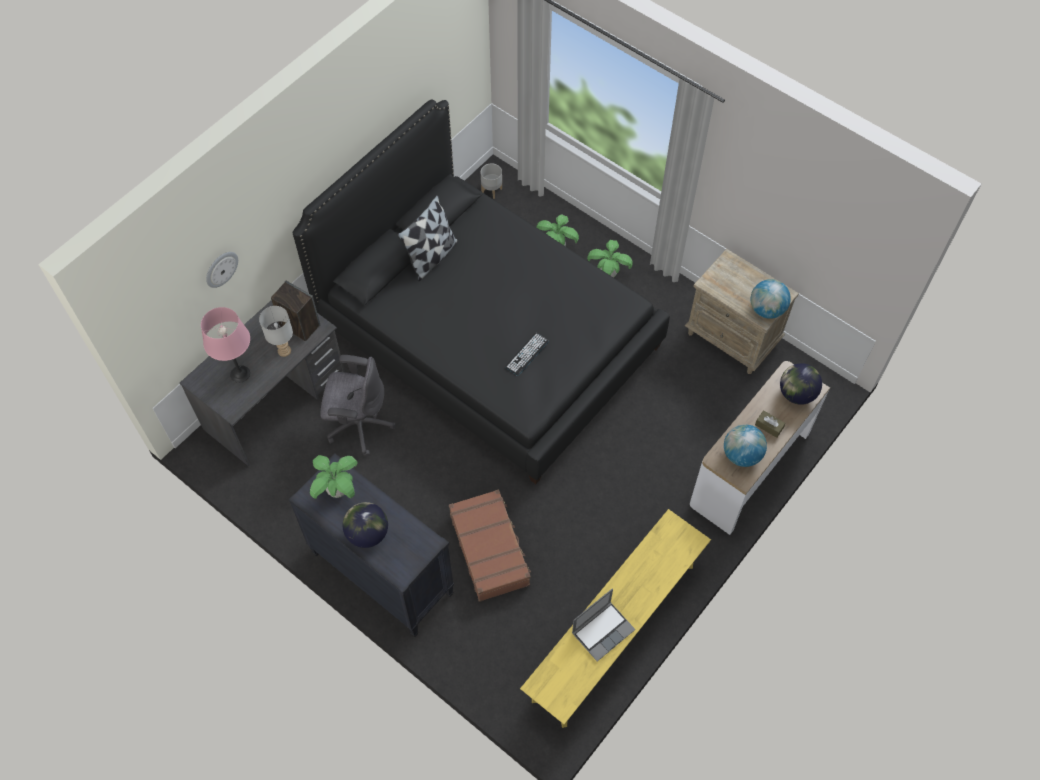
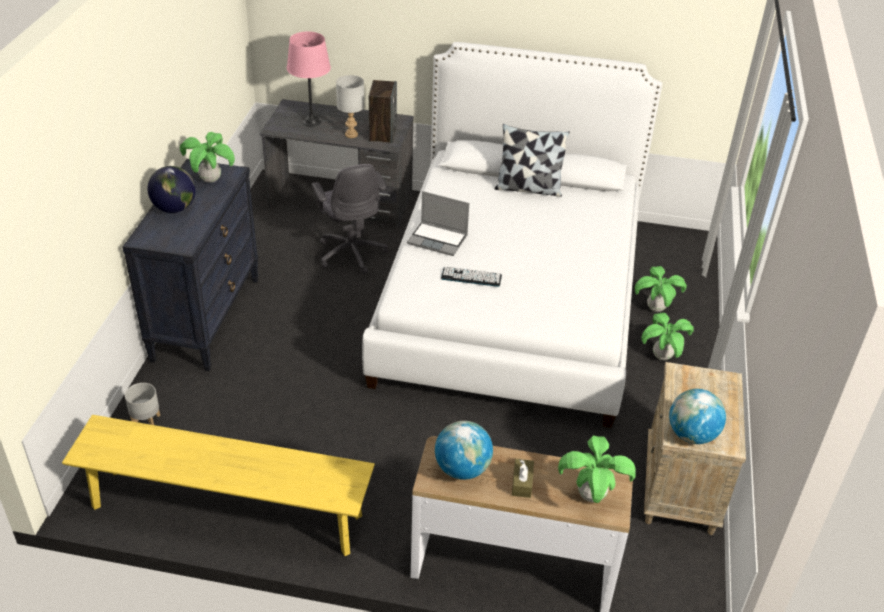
camera: 60 degrees right, 20 degrees down
wall clock [206,252,238,288] -> none
black bed [293,99,670,484] -> white bed [362,42,663,428]
brown suitcase [449,489,531,602] -> none
grey planter [481,163,502,199] -> grey planter moved to [125,383,160,425]
laptop [572,589,635,662] -> laptop moved to [407,191,469,256]
globe [780,363,822,405] -> potted plant [558,435,636,503]

